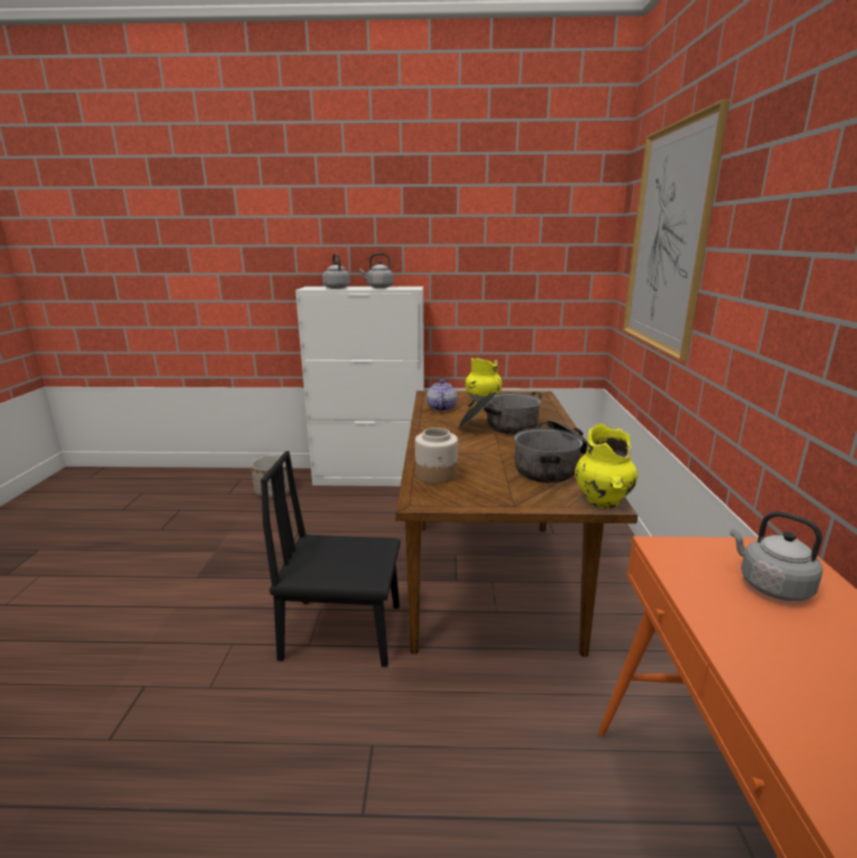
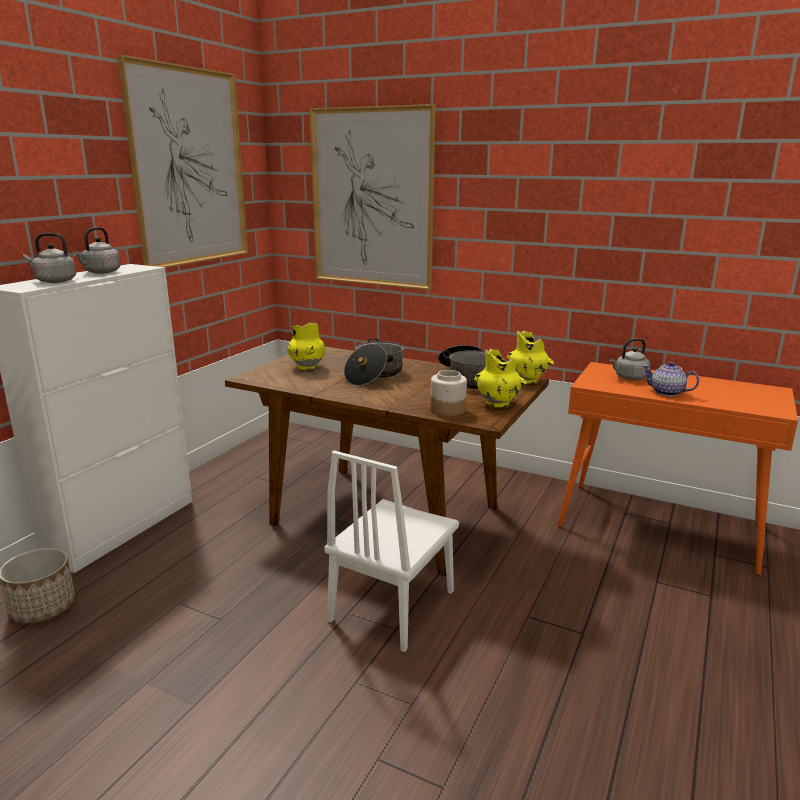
camera: 65 degrees left, 0 degrees up
black chair [261,451,400,667] -> white chair [324,451,459,652]
teapot [427,380,457,411] -> teapot moved to [643,362,699,396]
none -> picture [117,55,248,268]
none -> yellow vase [474,349,527,408]

